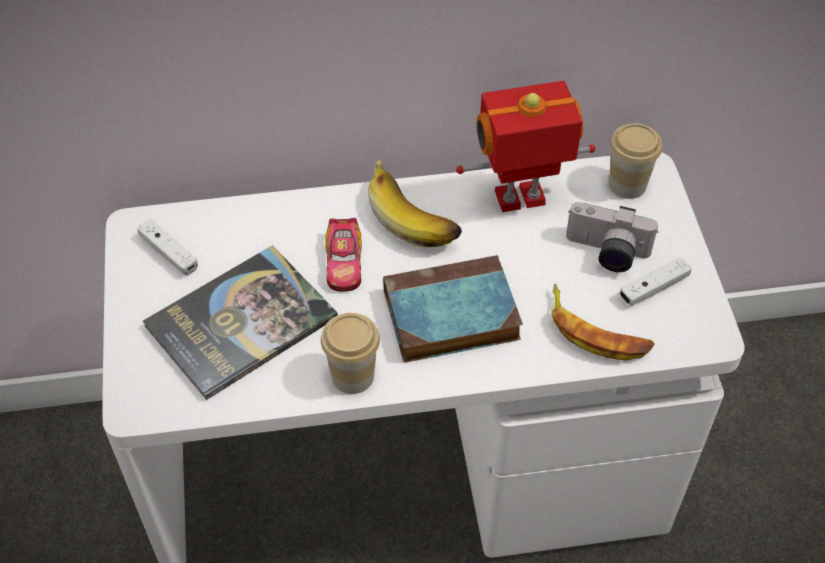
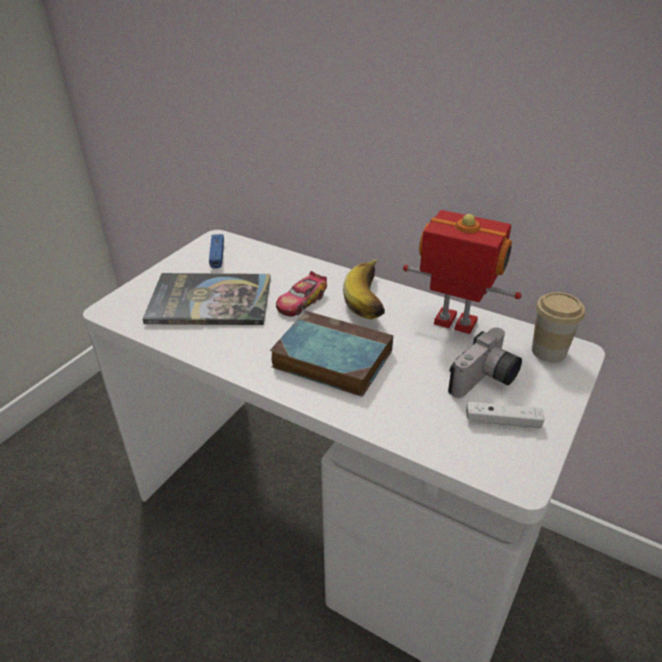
camera: 40 degrees right, 15 degrees down
white game controller [137,219,198,276] -> blue game controller [209,234,224,269]
cup [321,313,380,394] -> none
banana [551,284,654,361] -> none
camera [566,202,659,272] -> camera turned 105 degrees counterclockwise [448,327,522,398]

